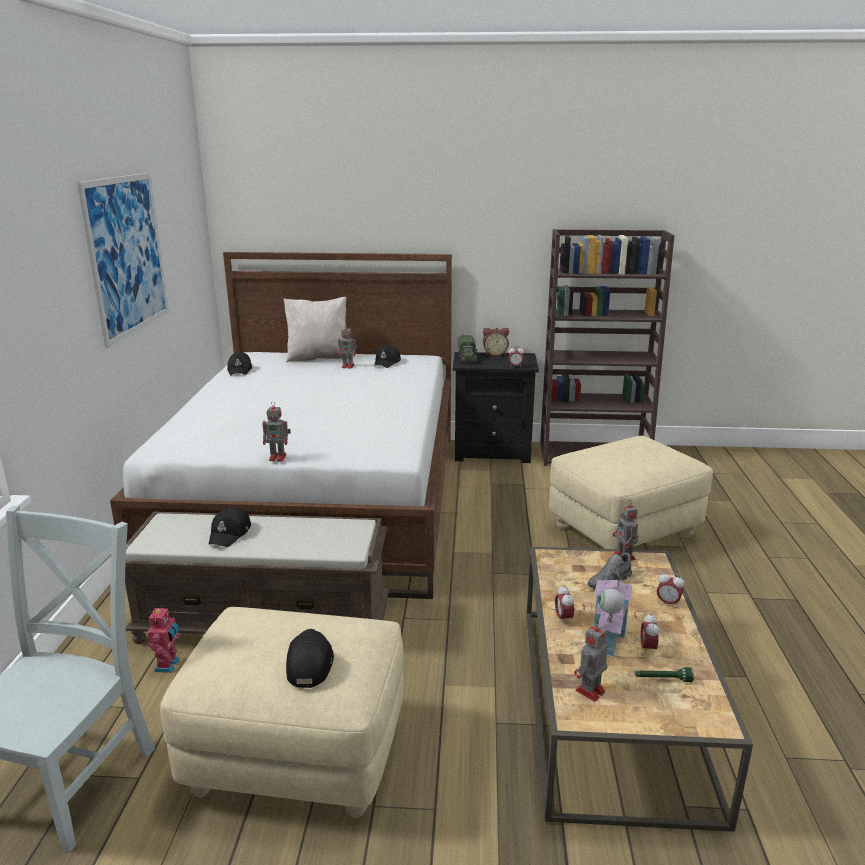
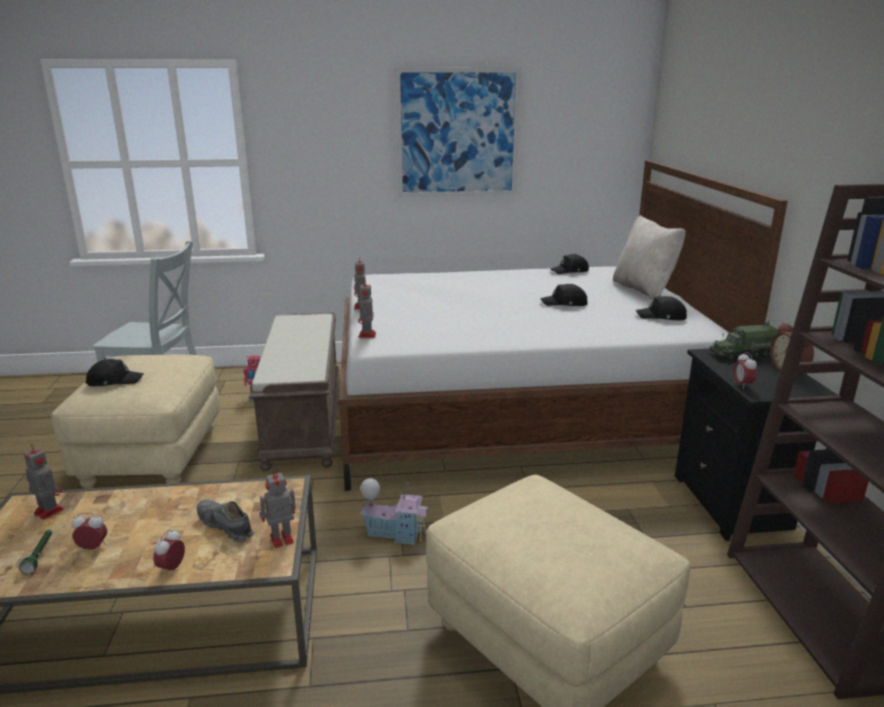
camera: 80 degrees right, 0 degrees up
black cap [208,507,251,547] -> black cap moved to [540,284,587,306]
toy robot [338,324,358,368] -> toy robot moved to [358,284,376,338]
alarm clock [555,585,574,625] -> none
toy house [592,564,632,658] -> toy house moved to [360,478,429,545]

